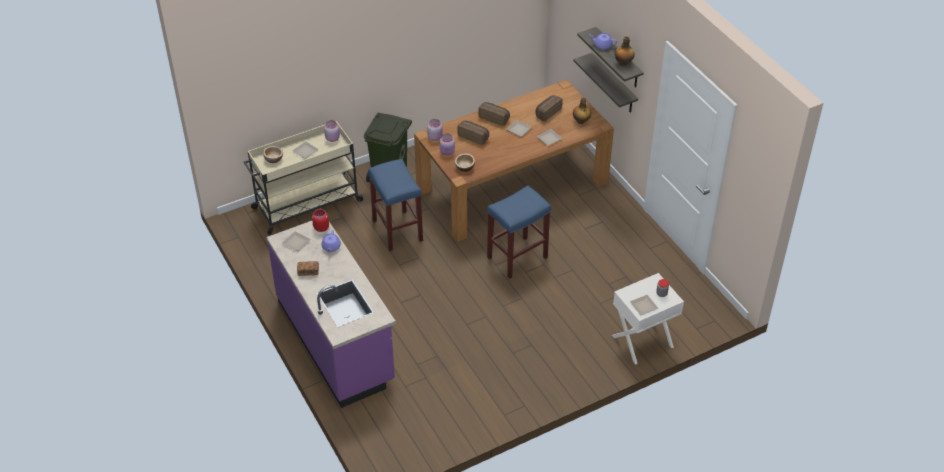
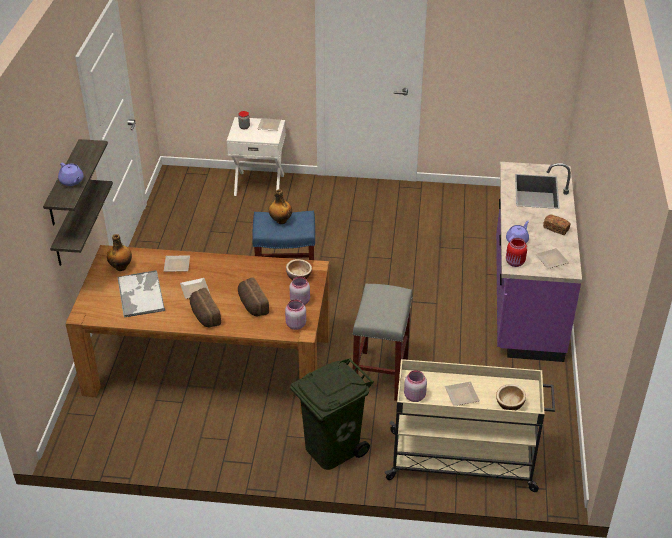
camera: 145 degrees left, 5 degrees down
blue stool [368,159,423,251] -> grey stool [352,284,413,401]
bread [536,95,563,122] -> tray [118,270,165,318]
bottle [615,36,634,66] -> bottle moved to [269,189,292,224]

